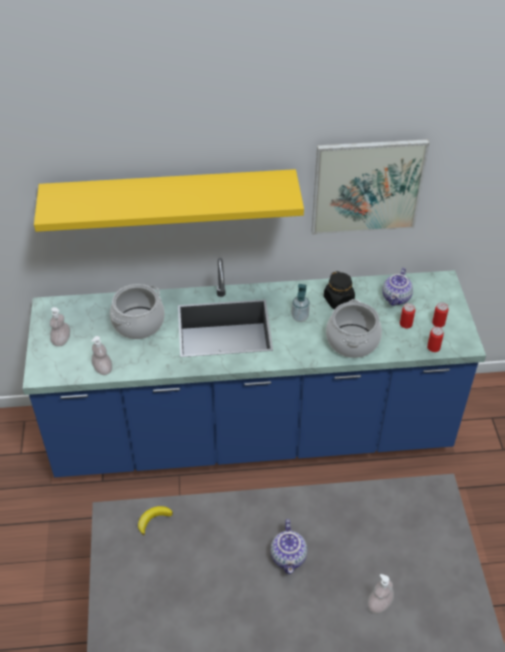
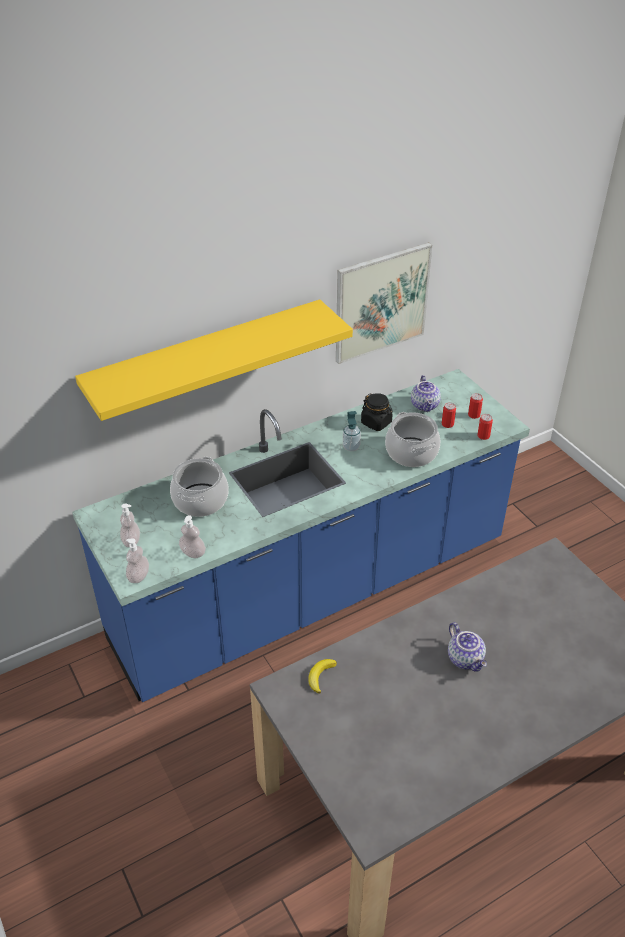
camera: 25 degrees left, 5 degrees down
soap dispenser [367,574,394,614] -> soap dispenser moved to [126,538,149,583]

